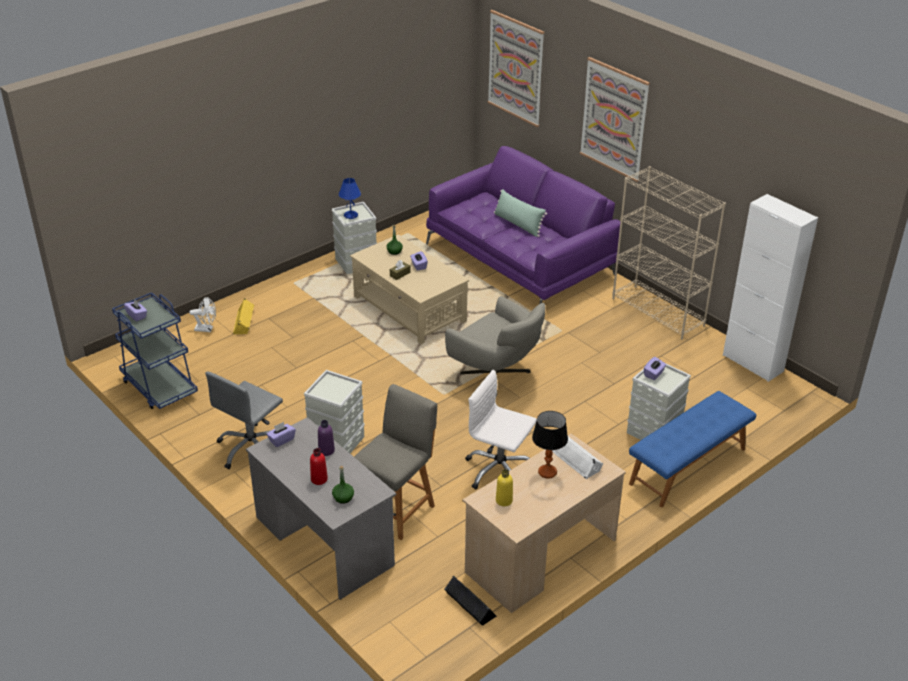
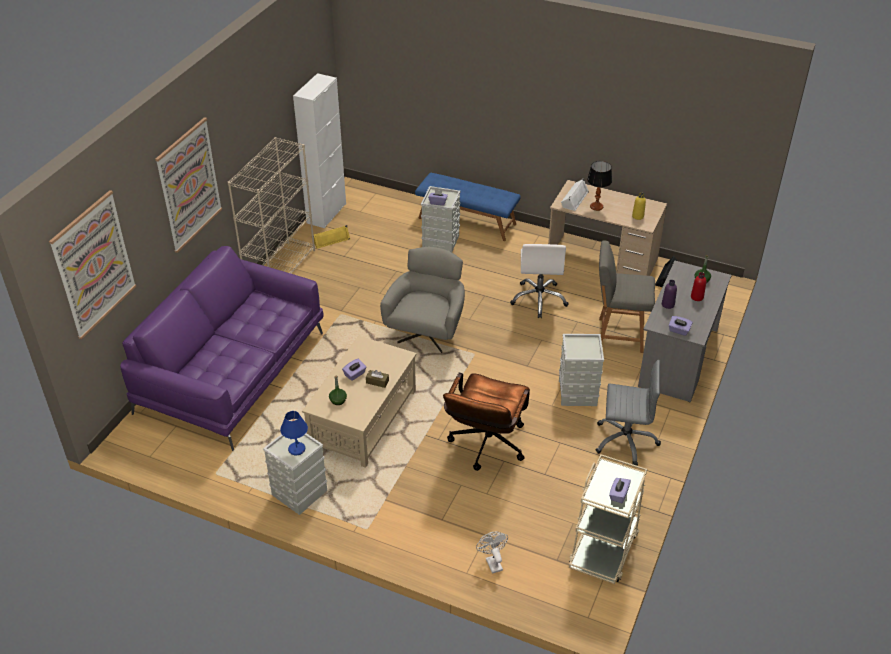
camera: 115 degrees left, 5 degrees up
blue cart [112,292,198,409] -> beige cart [569,454,647,584]
yellow speaker [233,298,254,334] -> yellow speaker moved to [311,225,350,249]
green pillow [494,189,547,237] -> none
none -> brown office chair [443,373,530,471]

